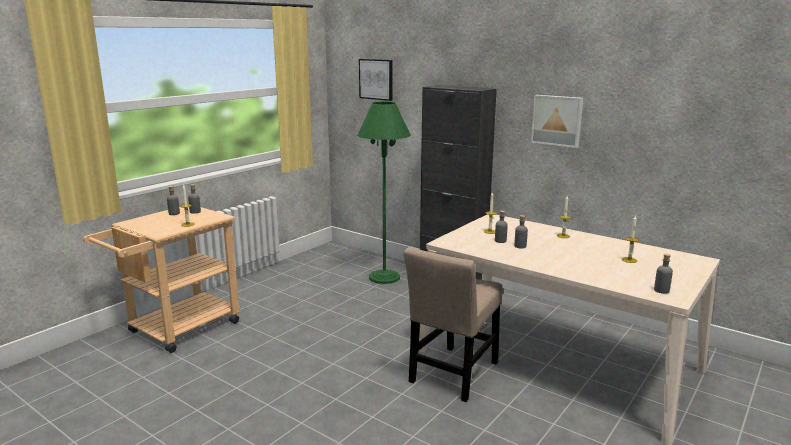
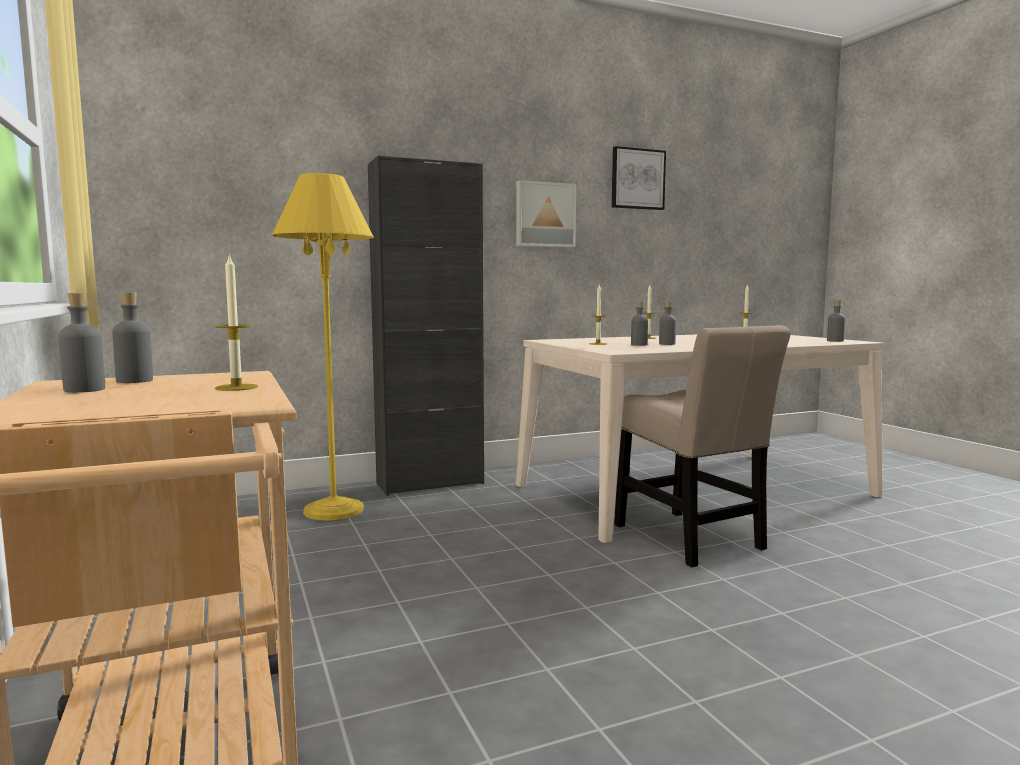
camera: 60 degrees left, 10 degrees down
green floor lamp [357,102,411,284] -> yellow floor lamp [272,173,374,520]
picture [359,59,392,101] -> picture moved to [612,146,666,210]

